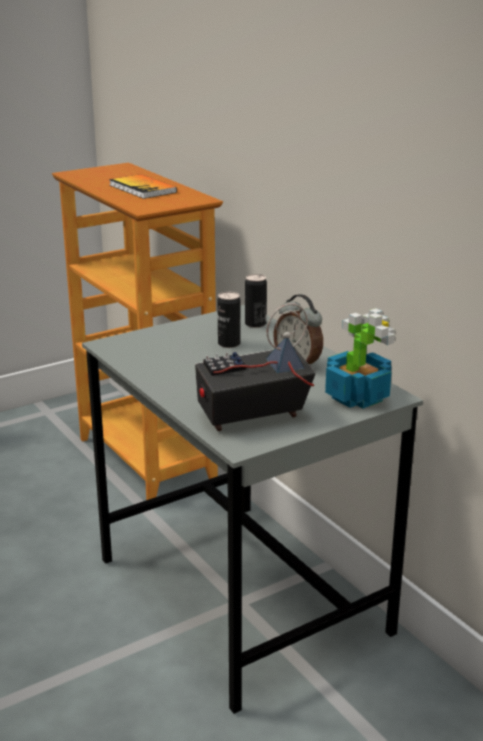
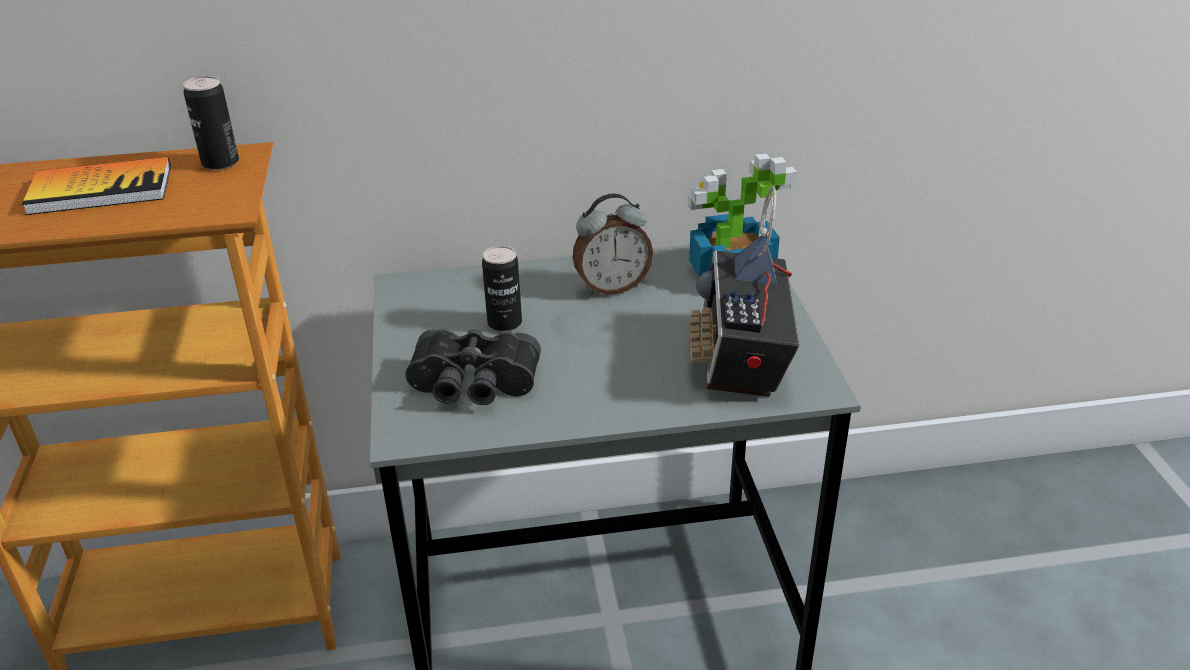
camera: 65 degrees left, 10 degrees up
can [245,274,267,328] -> can moved to [183,76,239,170]
none -> black binoculars [405,329,541,405]

